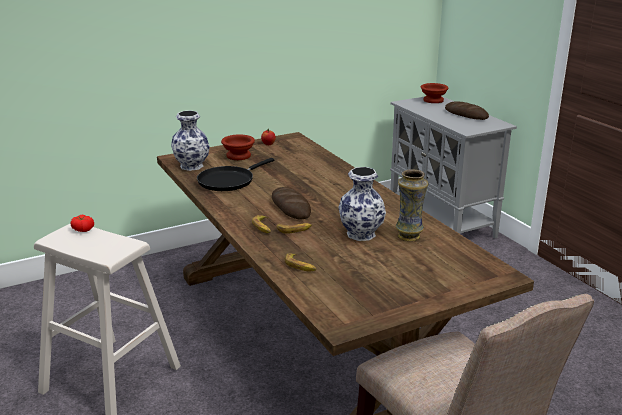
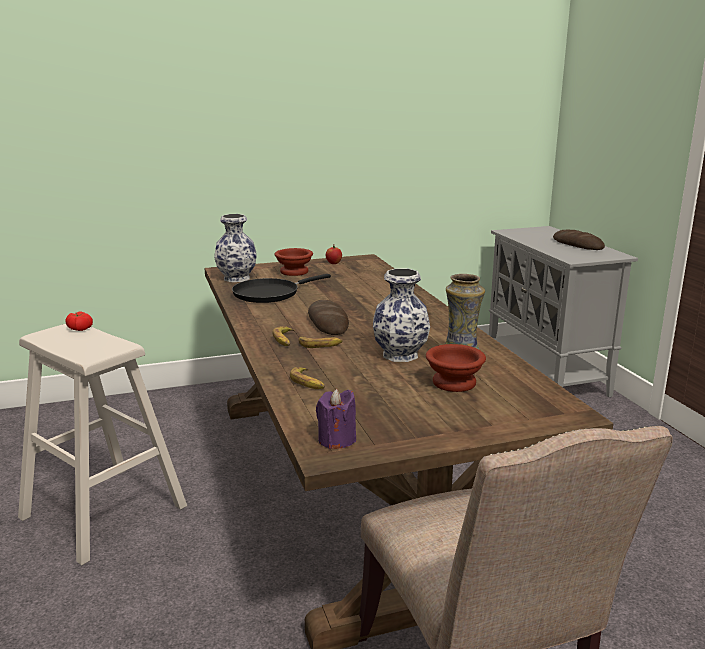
camera: 10 degrees right, 5 degrees down
brown bowl [421,83,449,103] -> brown bowl moved to [426,344,486,392]
none -> purple candle [316,389,356,449]

